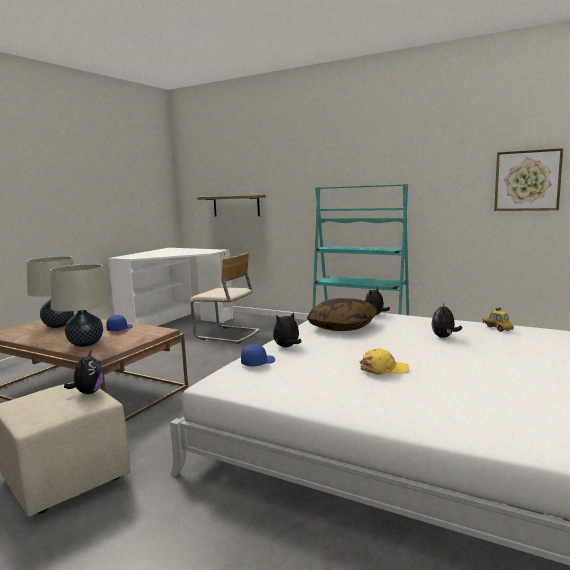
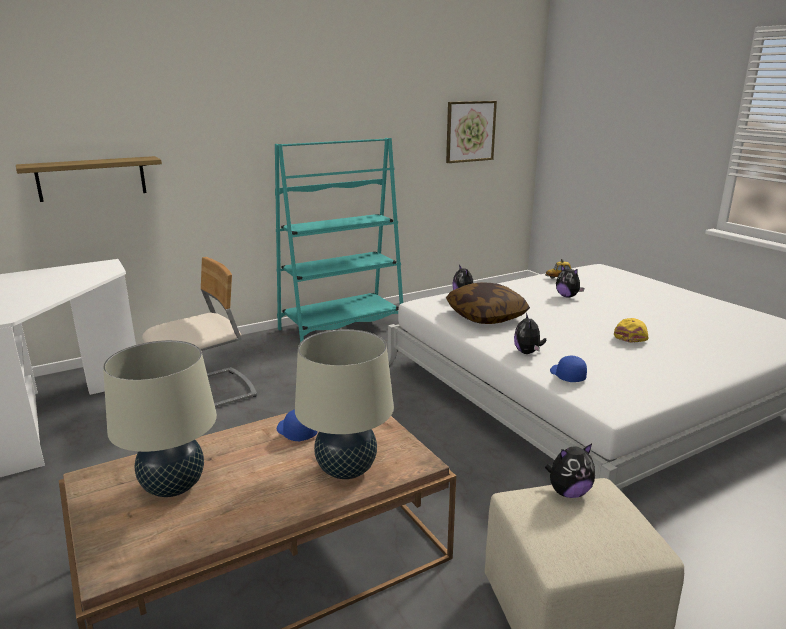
camera: 60 degrees left, 10 degrees up
plush toy [64,351,104,394] -> plush toy turned 135 degrees clockwise [545,444,595,498]

